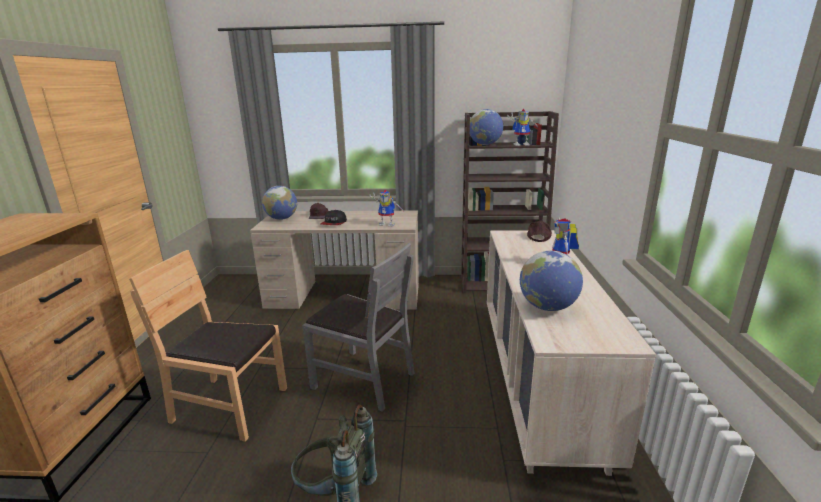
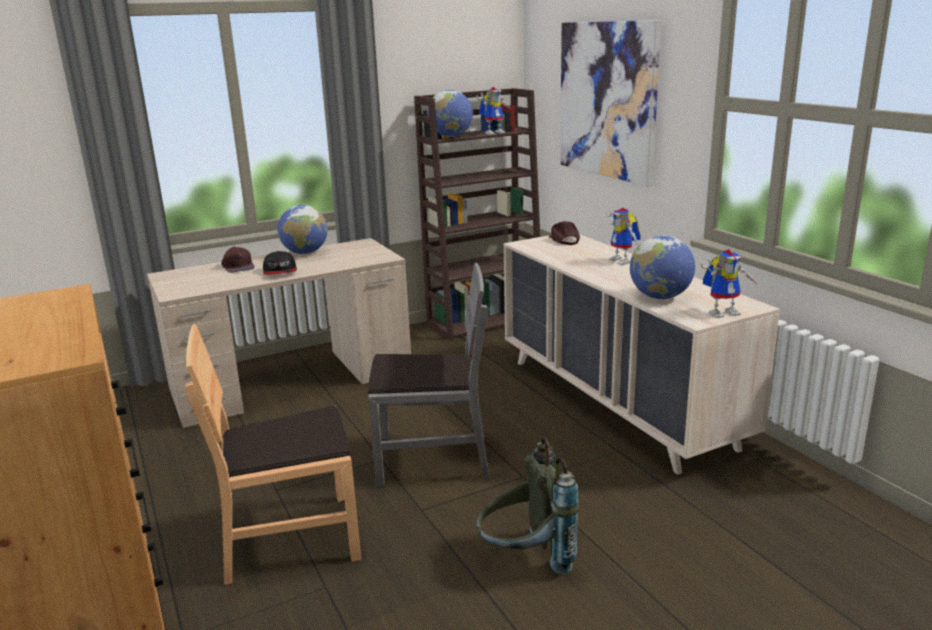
camera: 30 degrees left, 0 degrees up
globe [262,186,297,220] -> globe moved to [277,205,328,254]
toy robot [369,190,403,226] -> toy robot moved to [700,249,758,318]
none -> picture [560,20,661,186]

